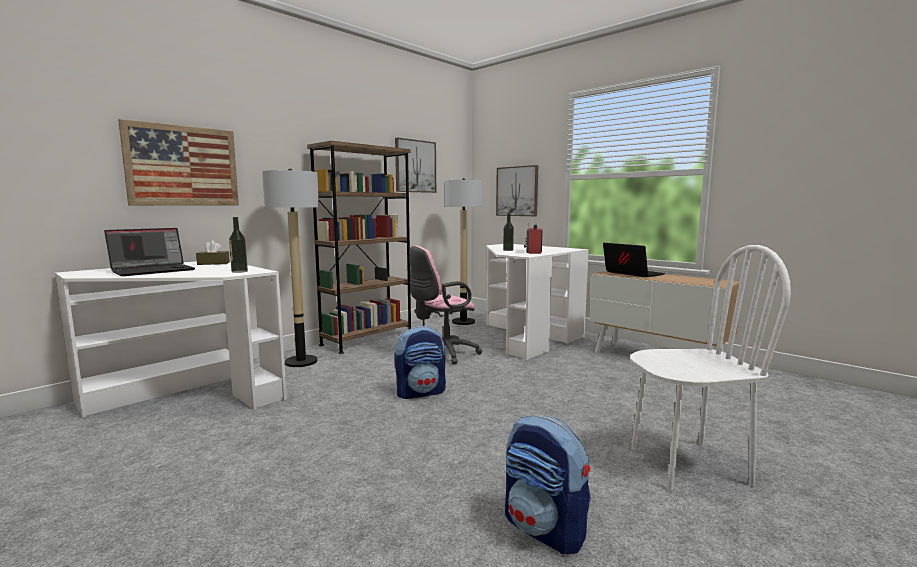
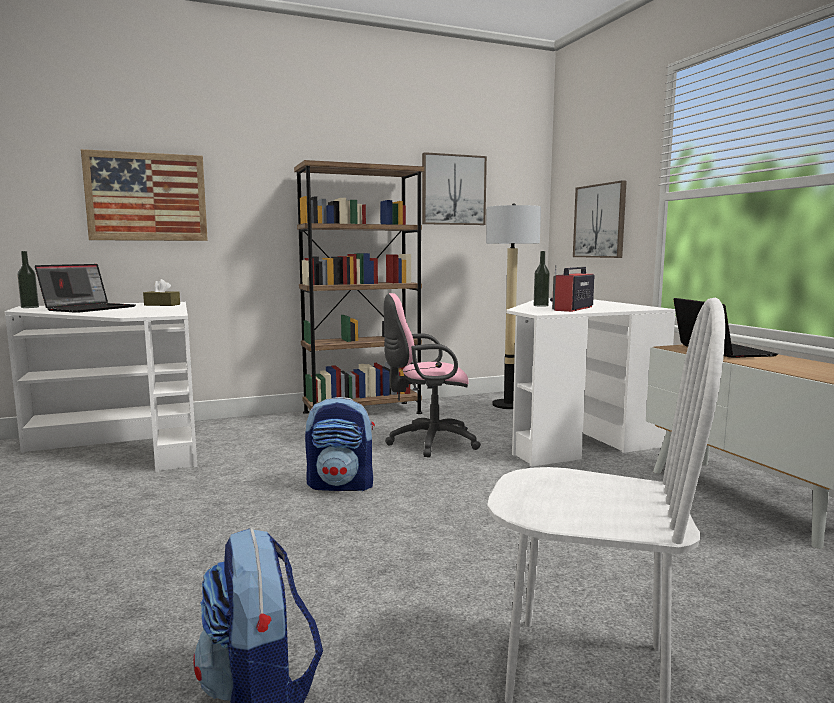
camera: 25 degrees right, 0 degrees up
laptop [104,228,195,276] -> laptop turned 45 degrees counterclockwise [35,264,136,313]
bottle [229,217,248,273] -> bottle moved to [17,251,39,308]
floor lamp [262,169,319,367] -> none

